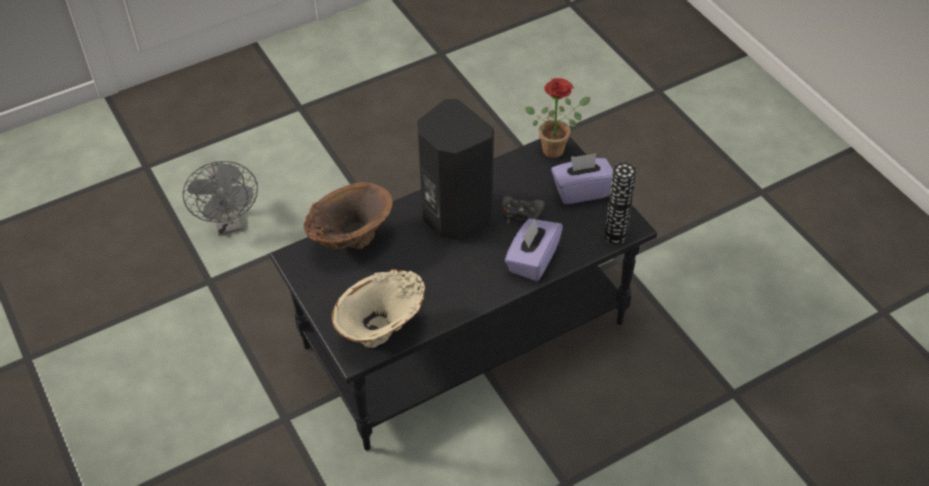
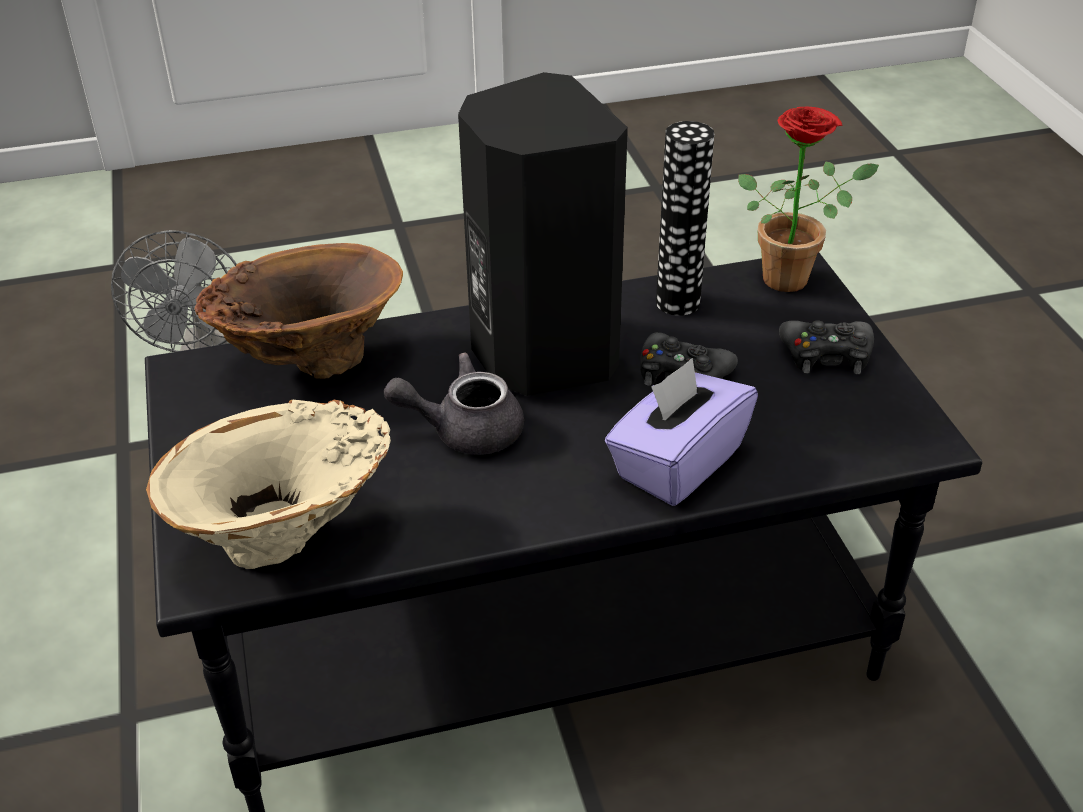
camera: 15 degrees right, 10 degrees down
purple tissue box [551,153,613,204] -> black game controller [779,320,874,374]
vase [605,162,637,244] -> vase moved to [656,121,714,316]
none -> grey teapot [384,352,524,455]

